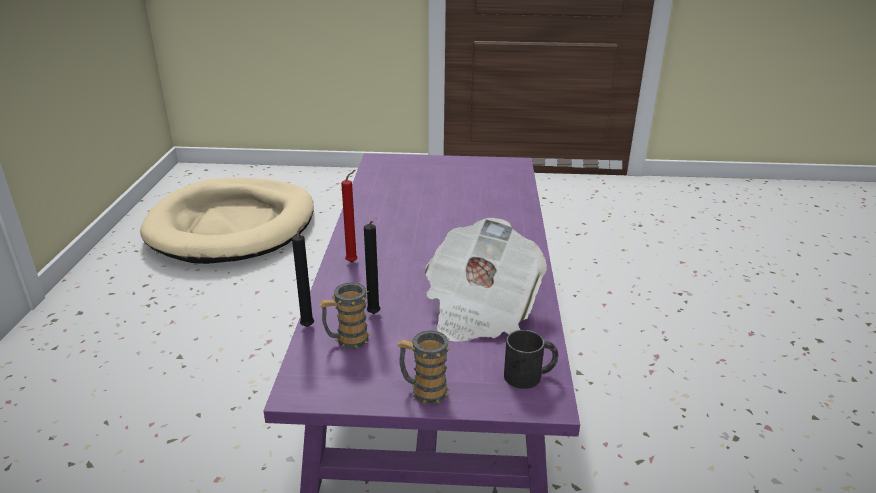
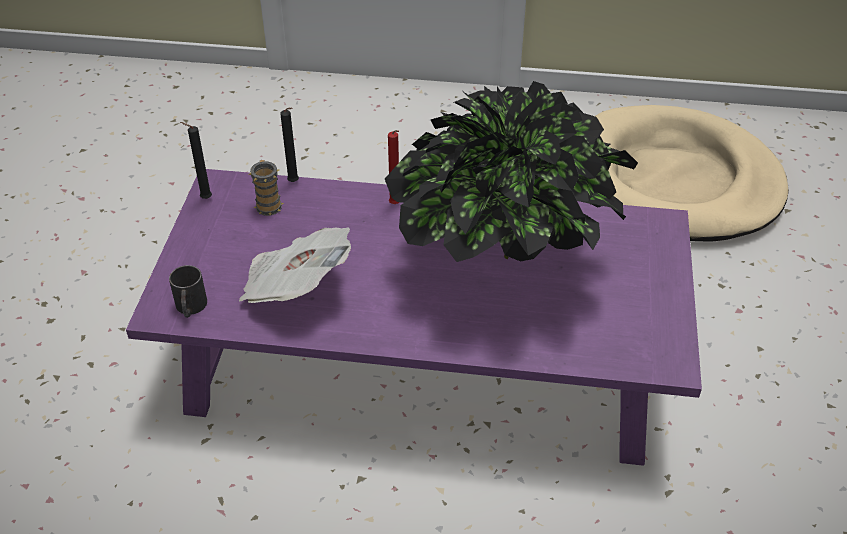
camera: 95 degrees right, 15 degrees up
black candle [364,221,380,314] -> black candle moved to [180,122,212,199]
mug [397,330,450,404] -> none
none -> potted plant [385,81,638,262]

